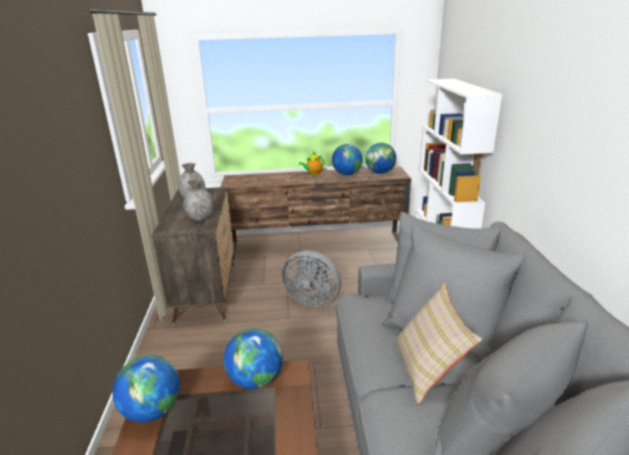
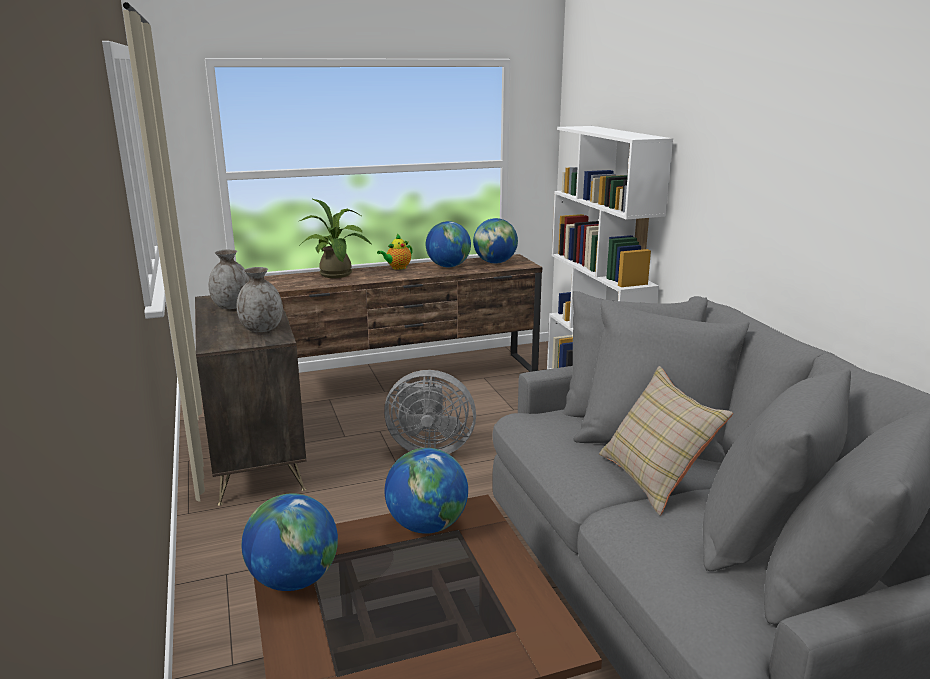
camera: 15 degrees left, 5 degrees down
none -> potted plant [299,199,372,278]

